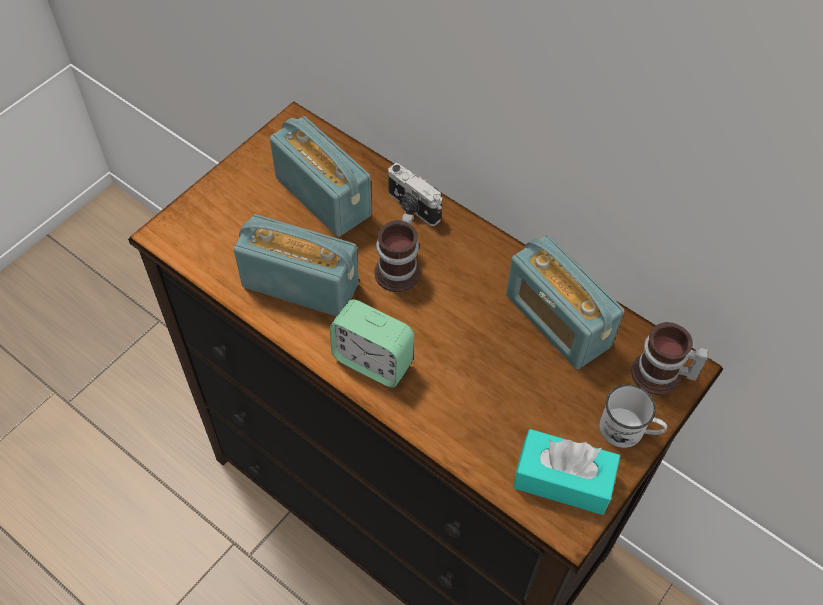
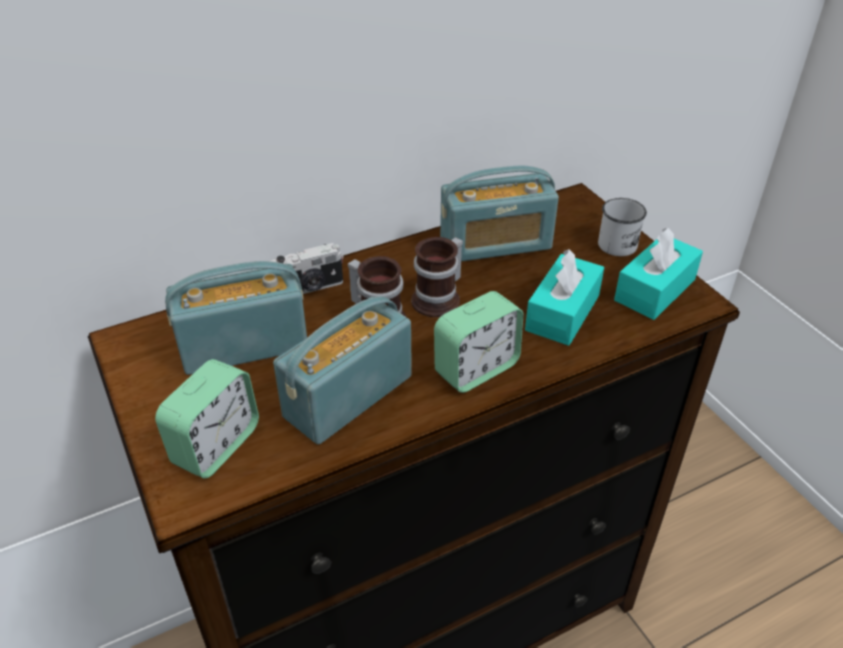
camera: 65 degrees left, 15 degrees down
mug [631,322,709,395] -> mug moved to [411,237,463,317]
none -> alarm clock [155,359,259,479]
none -> turquoise tissue box [525,249,604,346]

